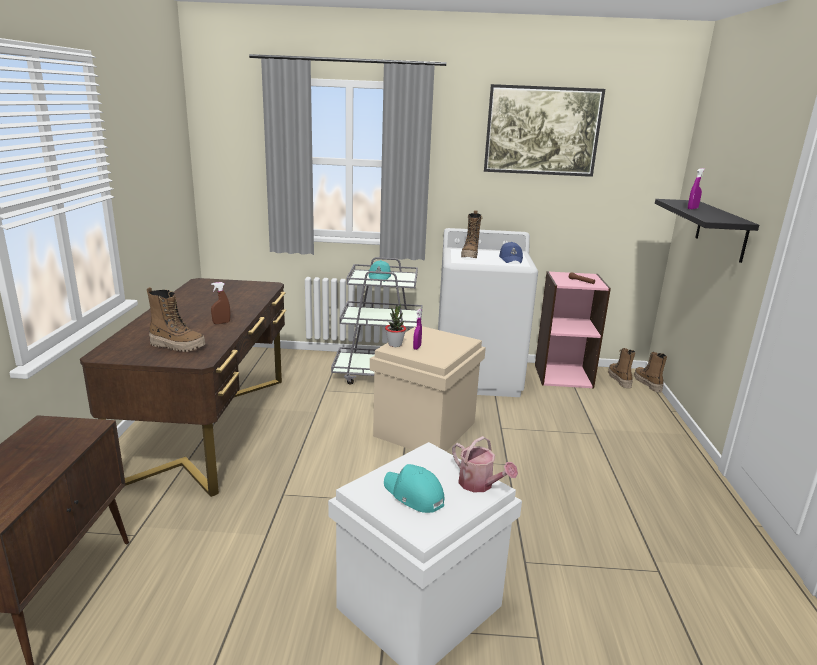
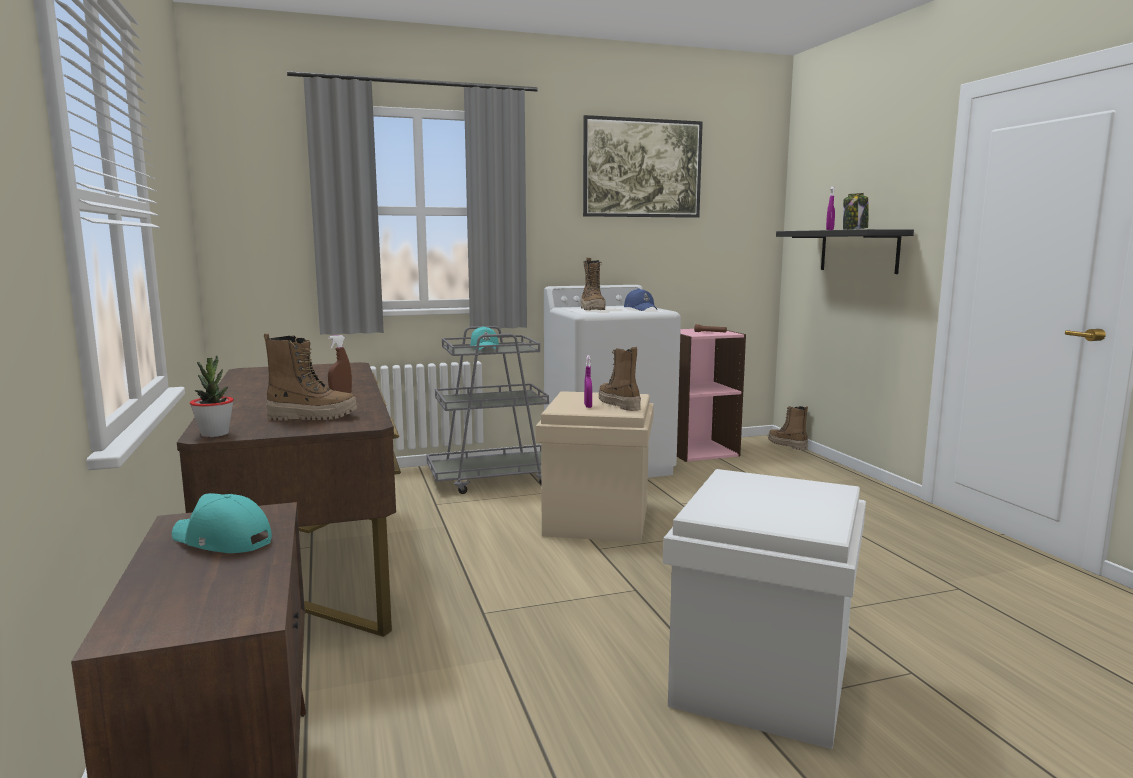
camera: 20 degrees left, 10 degrees down
turquoise cap [384,464,444,513] -> turquoise cap moved to [172,493,272,553]
potted plant [385,304,406,347] -> potted plant moved to [190,355,234,437]
watering can [452,436,518,492] -> none
boot [608,348,635,388] -> boot moved to [599,347,641,411]
none -> jar [843,193,869,230]

